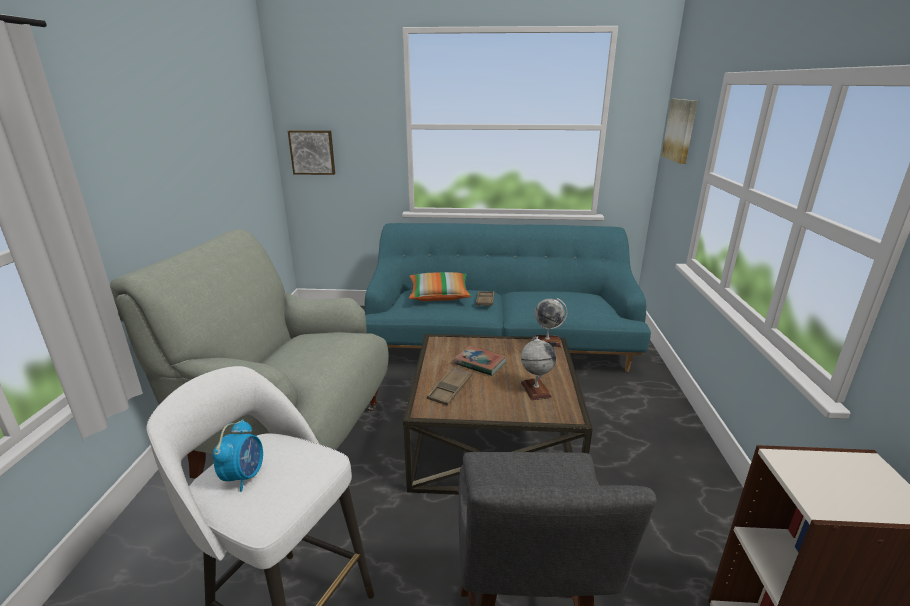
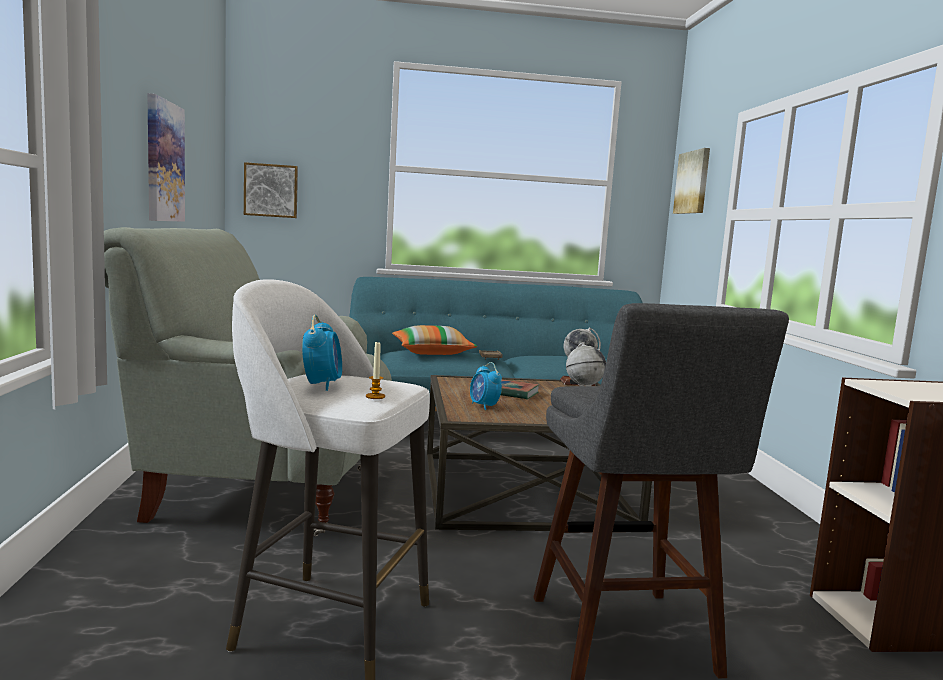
camera: 10 degrees left, 15 degrees down
brown tray [427,367,472,406] -> alarm clock [470,362,502,410]
none -> picture [147,93,185,222]
none -> candle [366,342,385,399]

